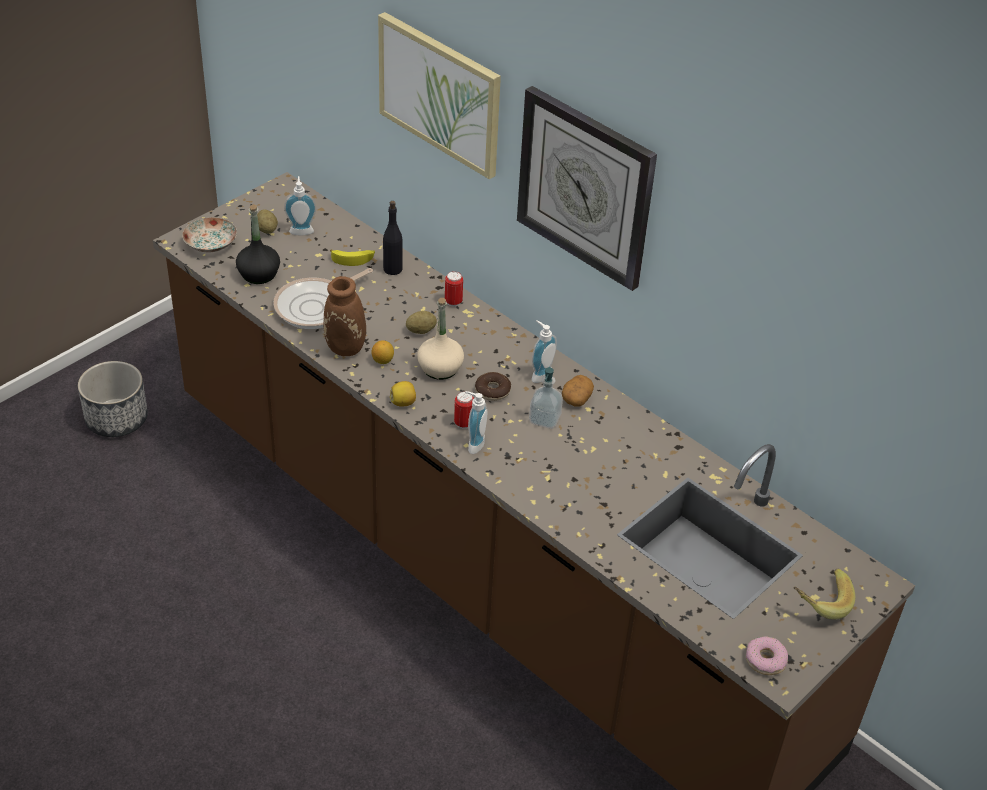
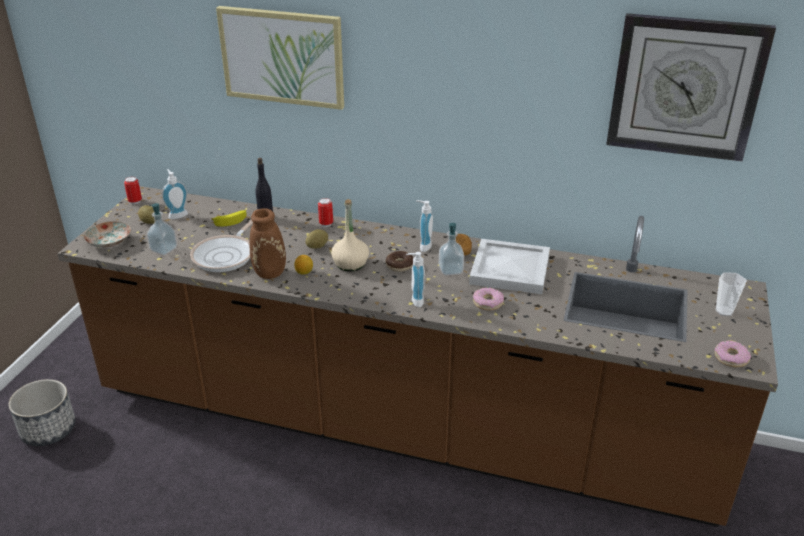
camera: 25 degrees left, 10 degrees down
black bottle [236,204,280,284] -> soap dispenser [147,203,177,255]
lemon [390,381,416,407] -> none
can [454,391,474,429] -> can moved to [124,177,142,204]
wall clock [517,86,657,291] -> wall clock moved to [606,13,776,161]
banana [793,569,855,620] -> cup [716,272,747,316]
none -> white tray [469,239,550,294]
none -> donut [473,287,504,311]

